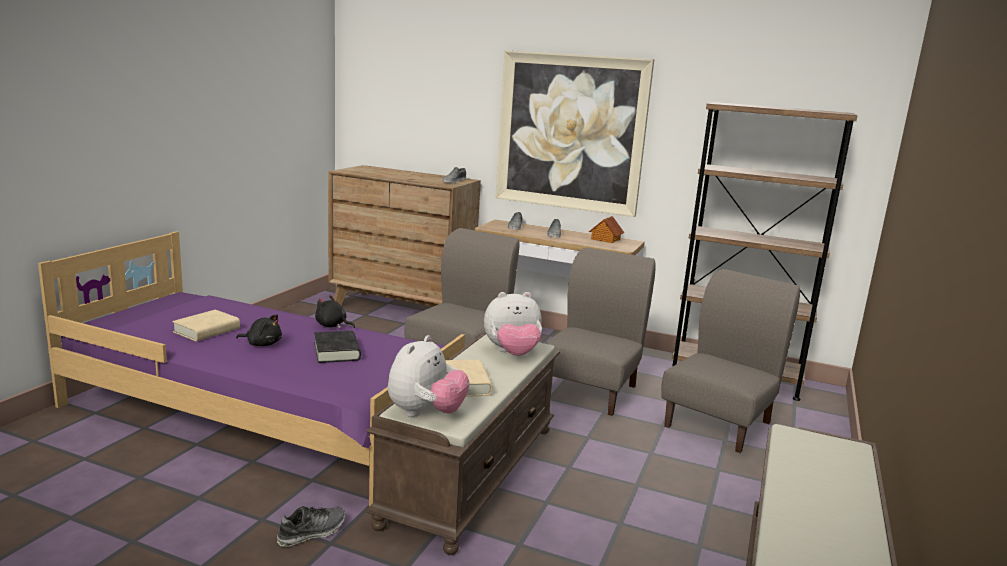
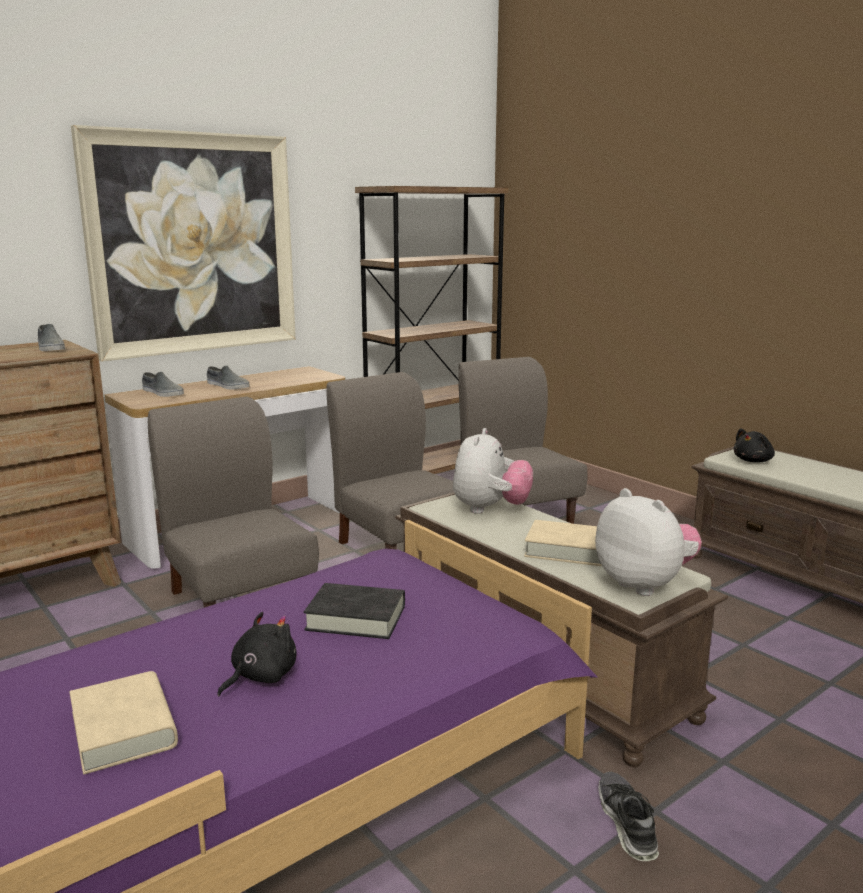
camera: 60 degrees left, 0 degrees up
black plush toy [315,295,355,329] -> black plush toy moved to [734,428,775,463]
toy house [589,216,624,243] -> none

